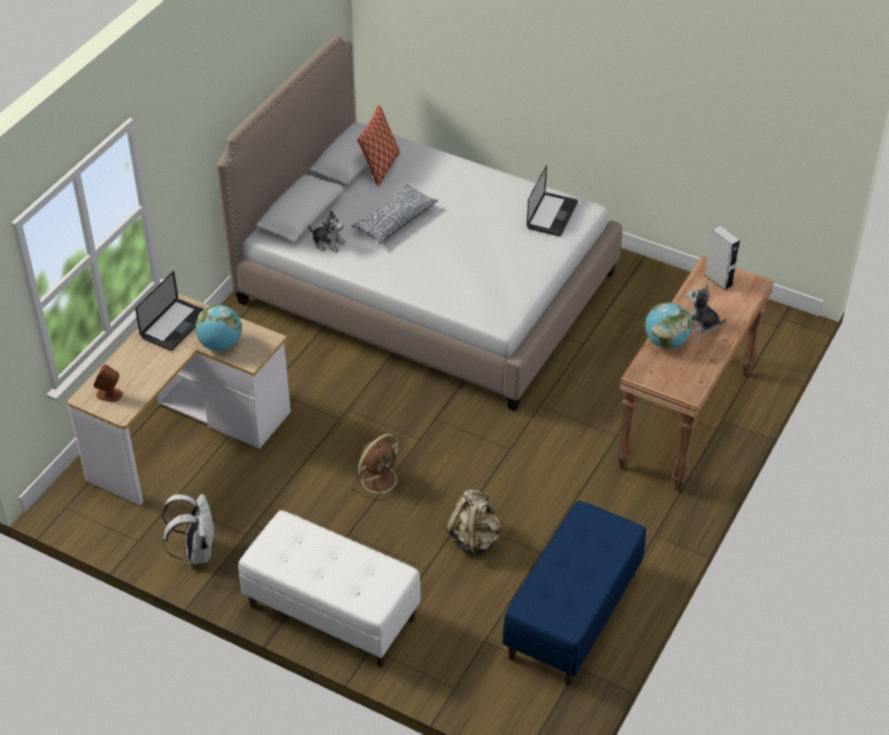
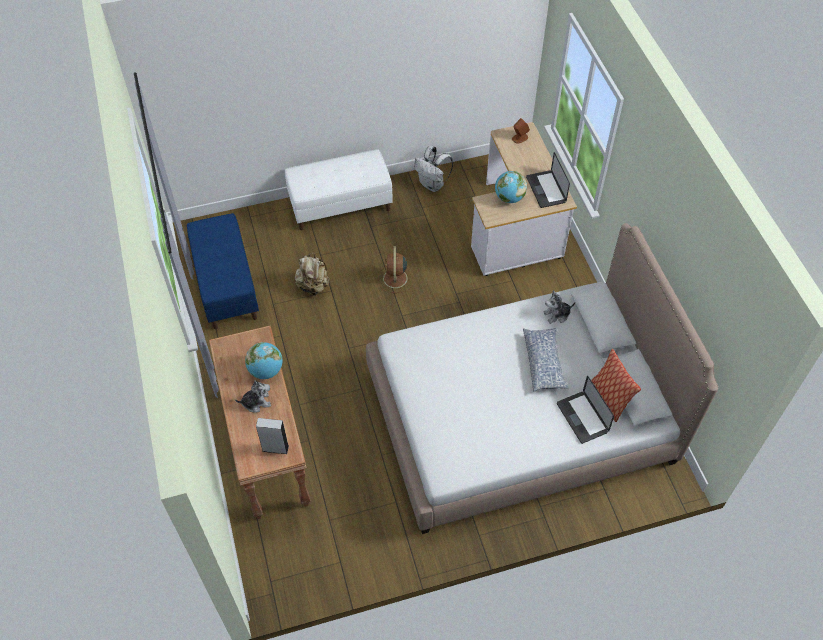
camera: 135 degrees right, 10 degrees up
laptop [527,165,578,236] -> laptop moved to [557,376,614,444]

